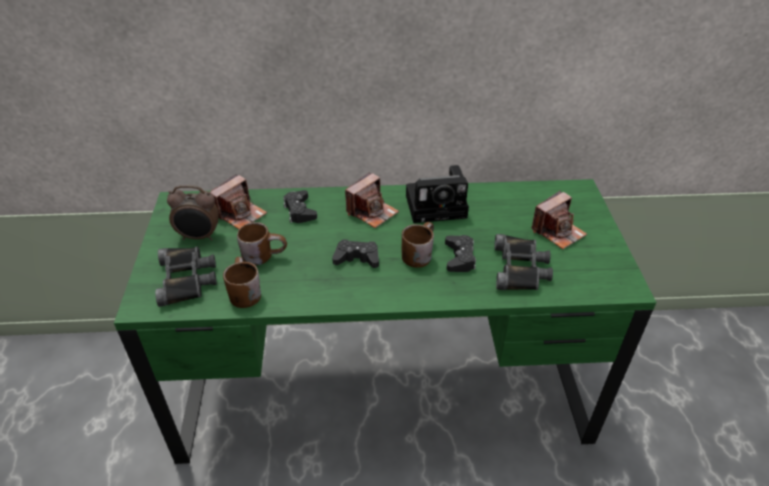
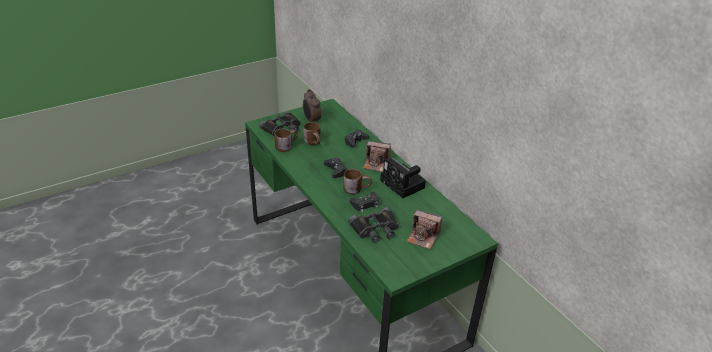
camera: 60 degrees right, 5 degrees down
camera [210,174,267,230] -> none

